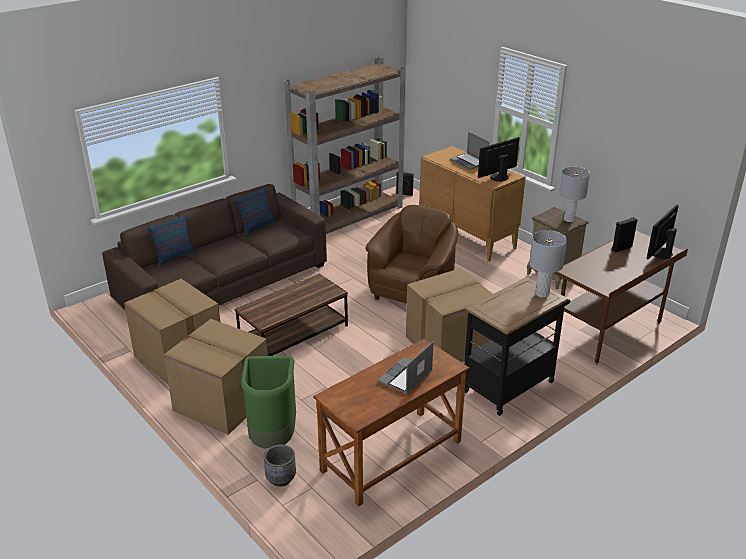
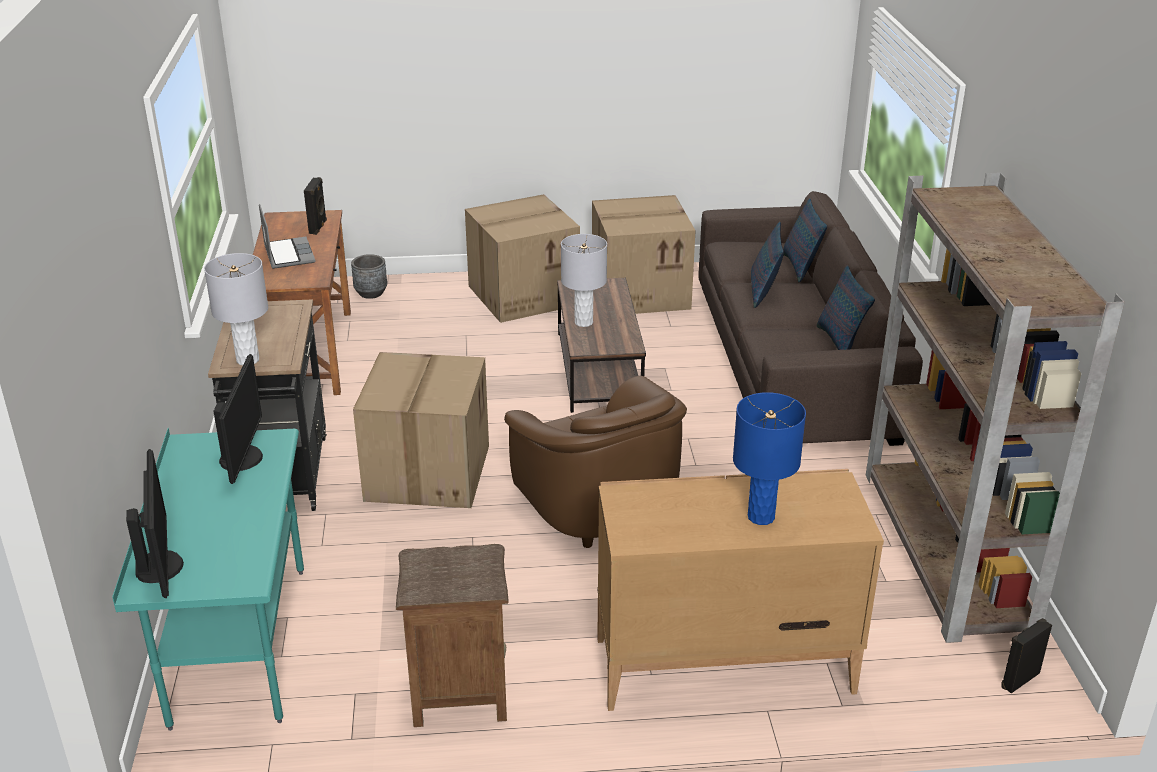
camera: 125 degrees right, 0 degrees up
green trash can [241,356,296,449] -> none
laptop [450,132,489,170] -> blue table lamp [733,392,806,525]
monitor [478,137,520,182] -> monitor moved to [213,354,263,484]
brown desk [554,230,688,365] -> turquoise desk [112,428,304,731]
grey table lamp [559,167,590,222] -> grey table lamp moved to [561,234,607,327]
black speaker [612,217,637,252] -> black speaker moved to [304,177,327,235]
none -> blue pillow [751,221,784,308]

